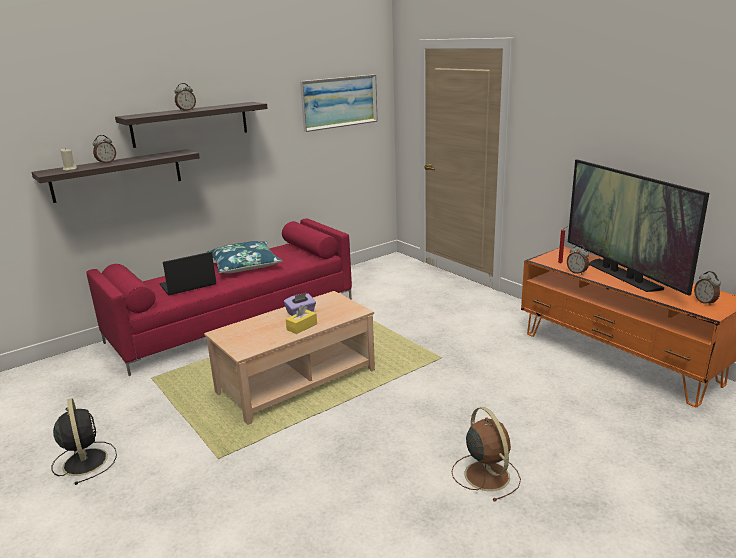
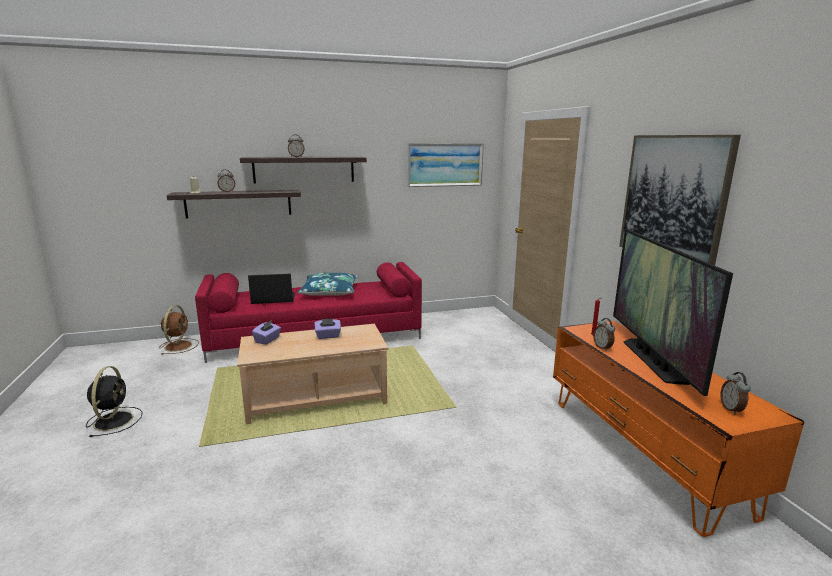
camera: 20 degrees right, 5 degrees down
yellow tissue box [286,305,317,334] -> none
brown fan [452,407,521,502] -> brown fan moved to [159,305,199,355]
none -> purple tissue box [252,320,281,345]
none -> picture [619,135,741,265]

